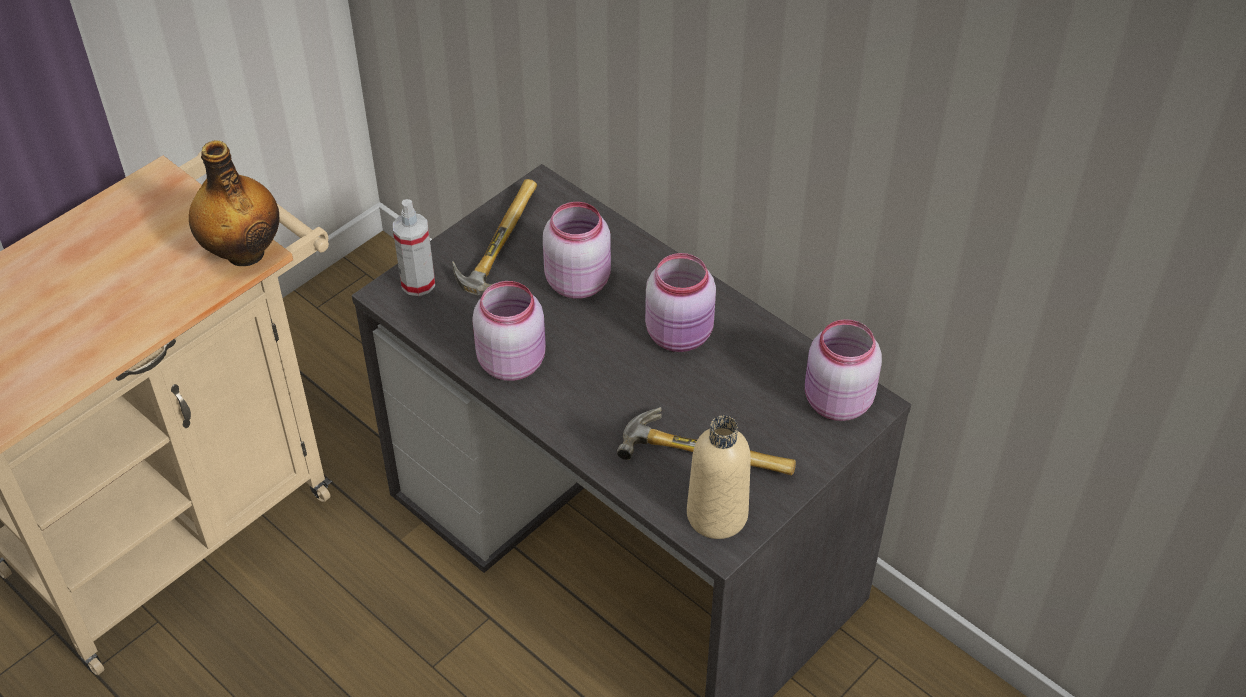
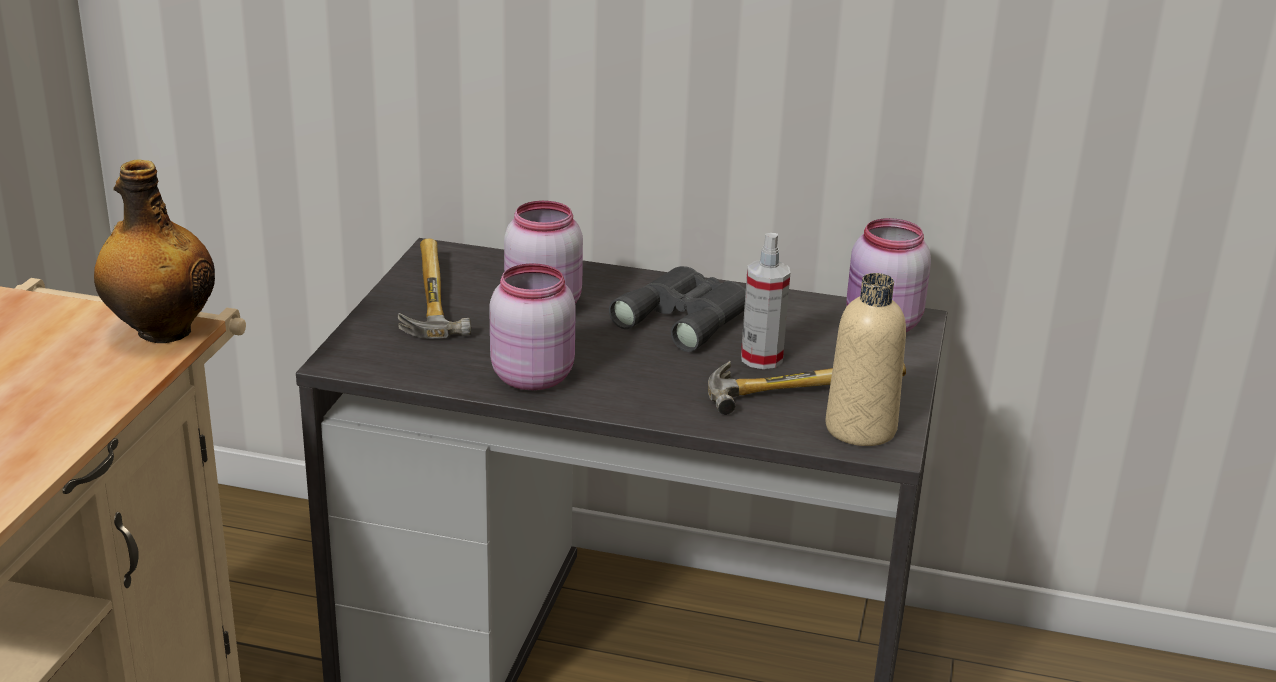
camera: 30 degrees left, 20 degrees down
spray bottle [393,199,435,296] -> spray bottle moved to [741,233,790,369]
pink jar [645,253,716,352] -> grey binoculars [609,266,746,352]

